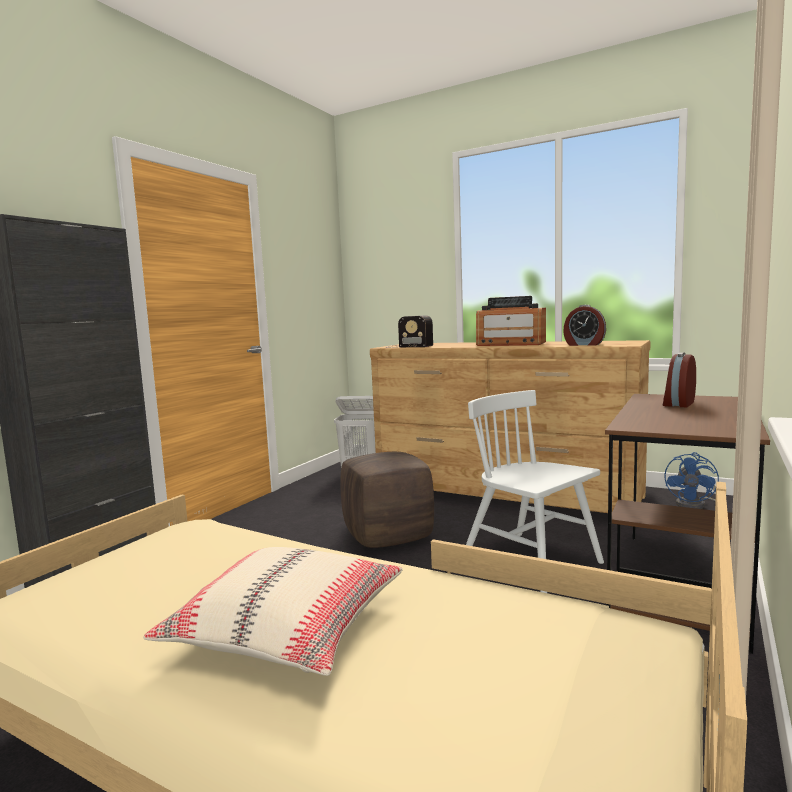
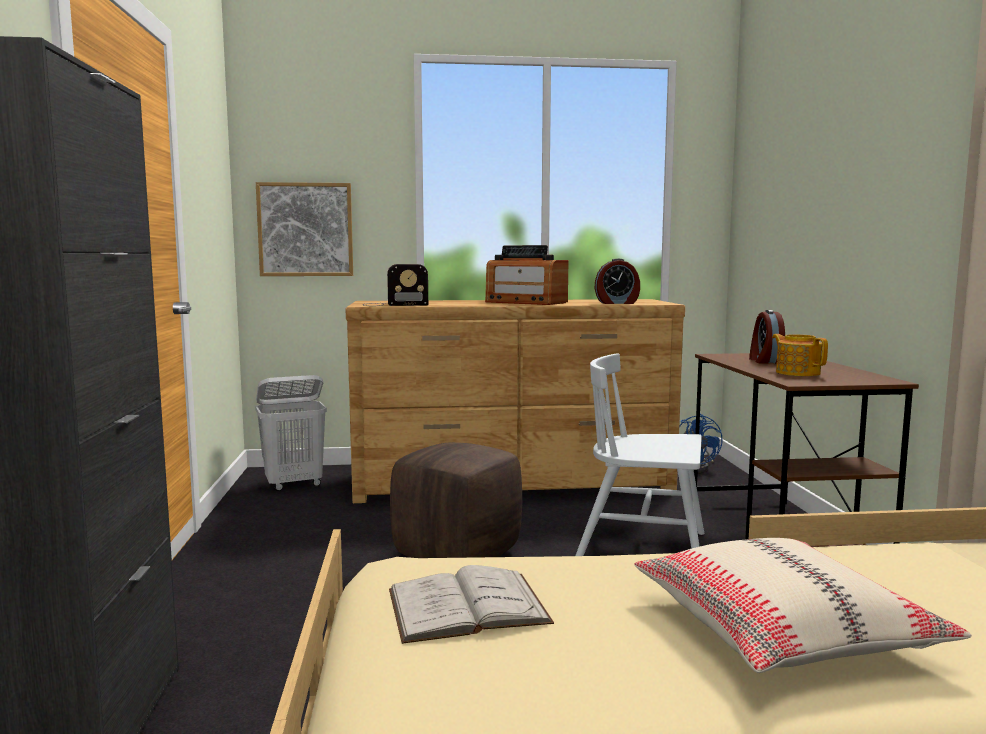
camera: 35 degrees left, 0 degrees up
radio [476,296,546,346] -> radio turned 45 degrees clockwise [485,245,568,305]
none -> picture [256,182,353,276]
none -> white book [389,565,554,644]
none -> teapot [772,334,828,376]

